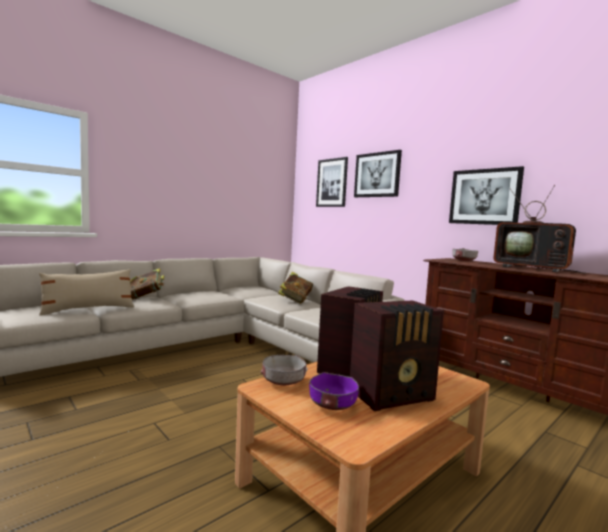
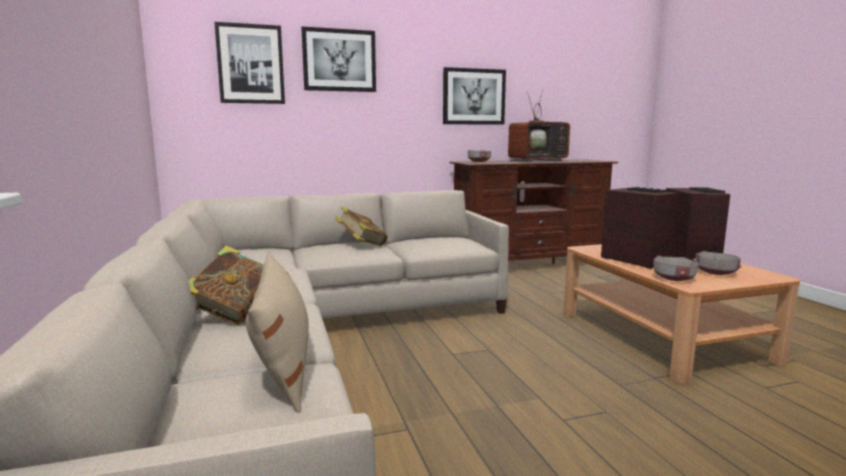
camera: 65 degrees left, 5 degrees up
purple bowl [309,372,359,410] -> grey bowl [693,251,742,275]

